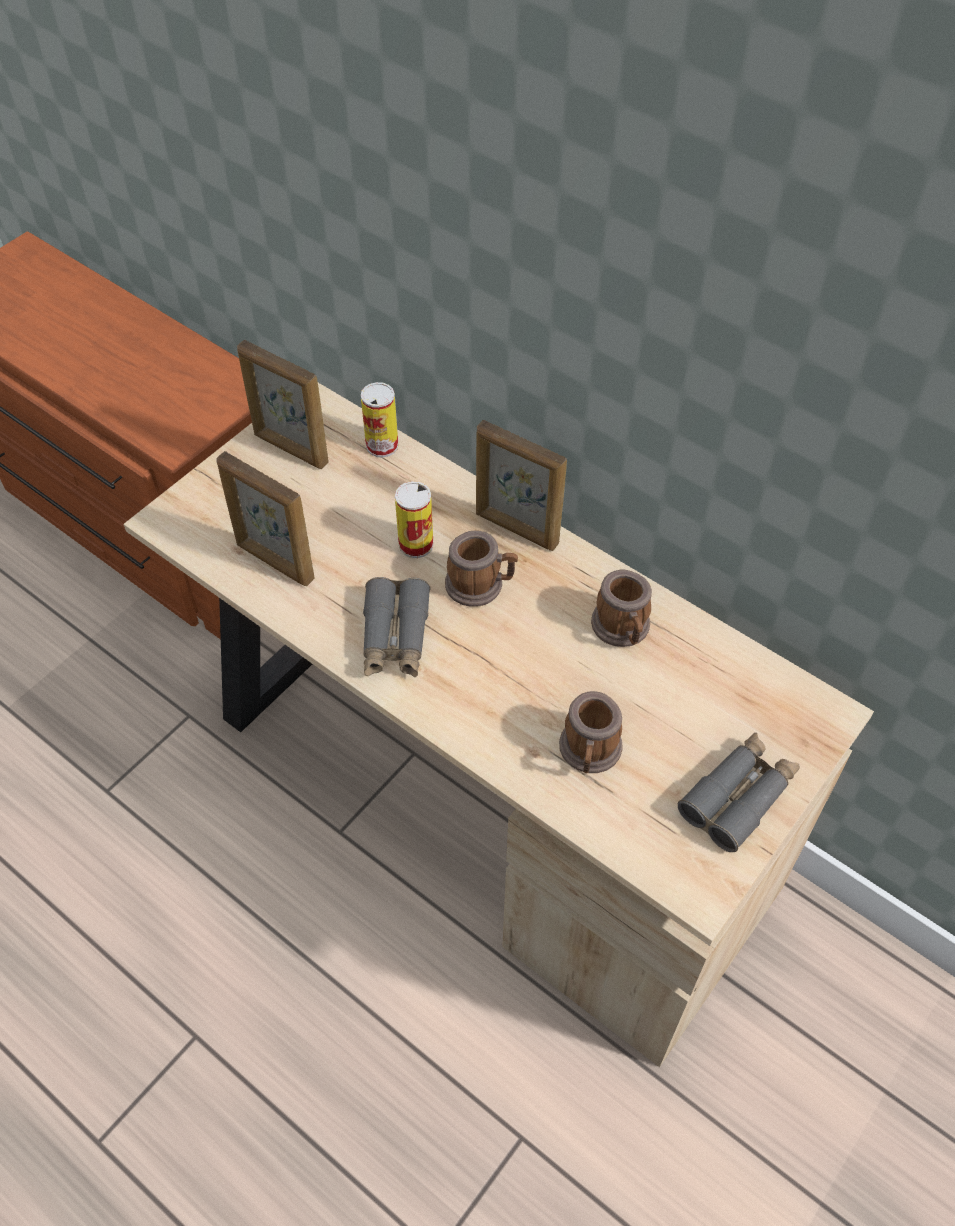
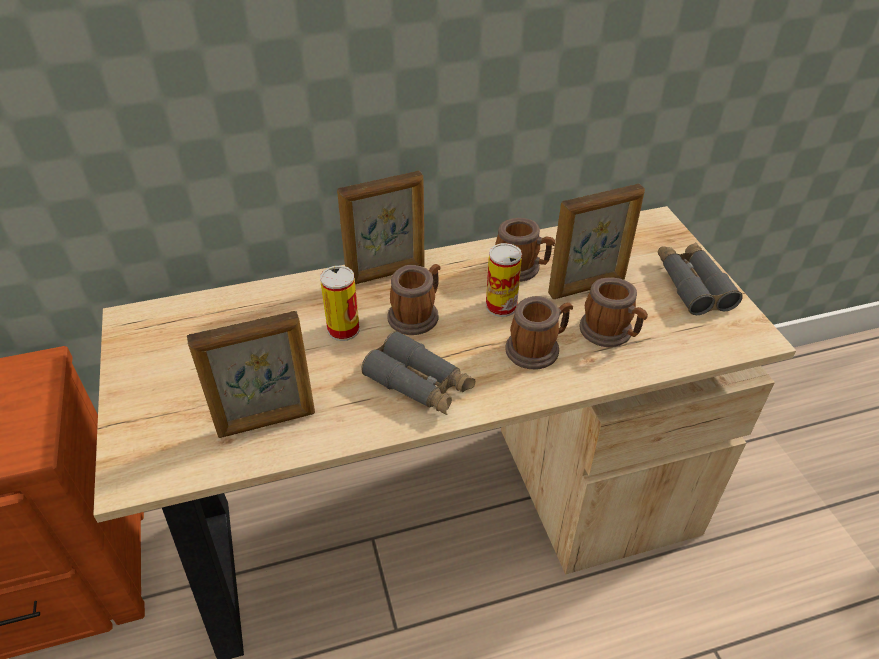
camera: 55 degrees left, 10 degrees down
picture frame [237,340,328,469] -> picture frame moved to [548,184,645,299]
can [361,382,399,458] -> can moved to [486,243,522,317]
none -> mug [505,296,573,369]

